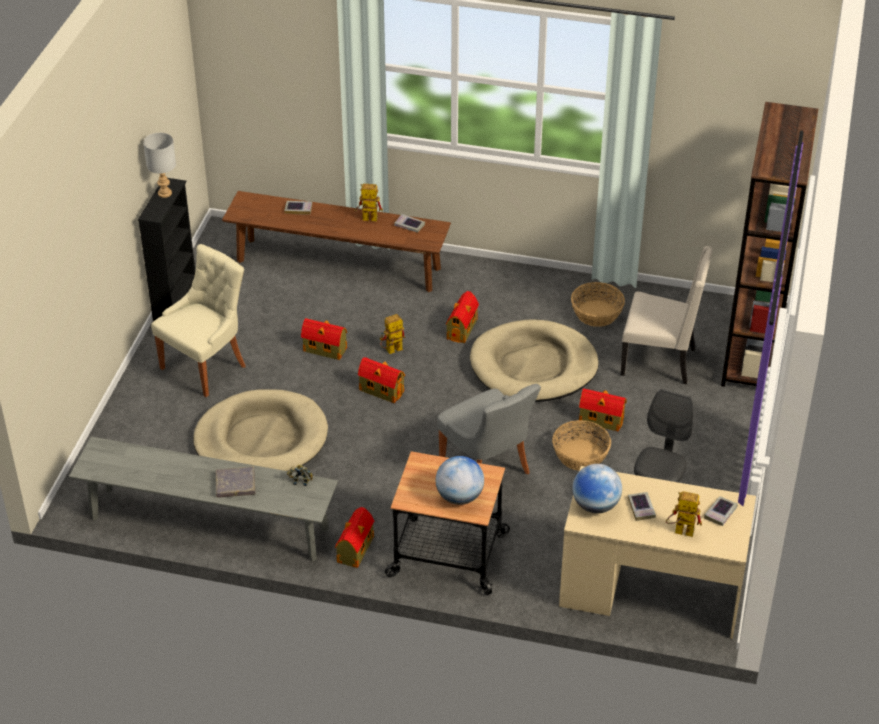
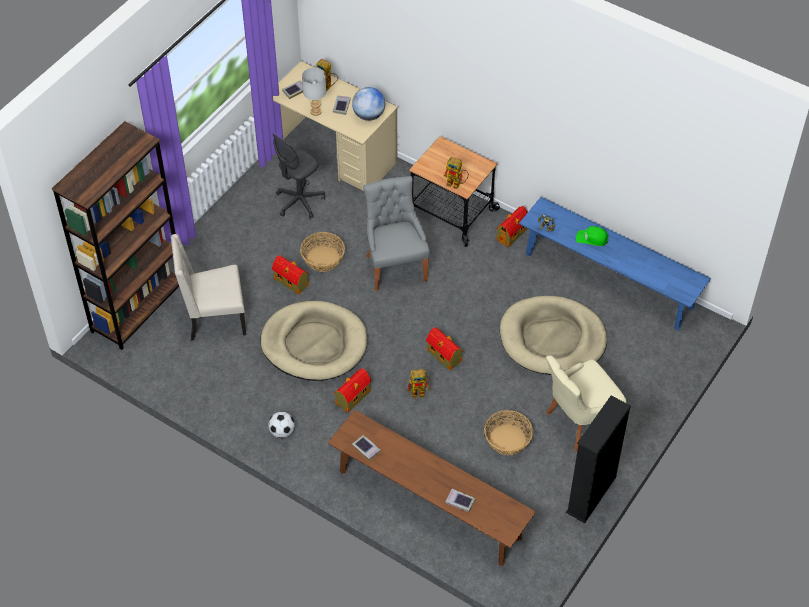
camera: 160 degrees left, 10 degrees up
grey bench [69,436,338,561] -> blue bench [519,197,711,330]
grey table lamp [143,133,176,198] -> grey table lamp moved to [302,67,326,116]
grey book [216,466,255,498] -> green cap [576,226,608,246]
toy house [301,318,347,360] -> none
toy robot [354,184,383,222] -> toy robot moved to [443,157,469,189]
globe [436,456,484,505] -> none
basket [571,282,625,327] -> basket moved to [484,410,533,455]
beige chair [621,246,713,384] -> beige chair turned 45 degrees counterclockwise [171,234,246,341]
none -> football [268,412,295,438]

